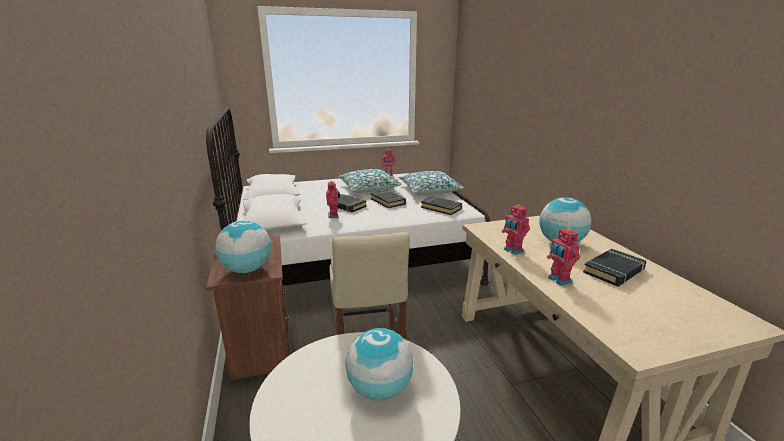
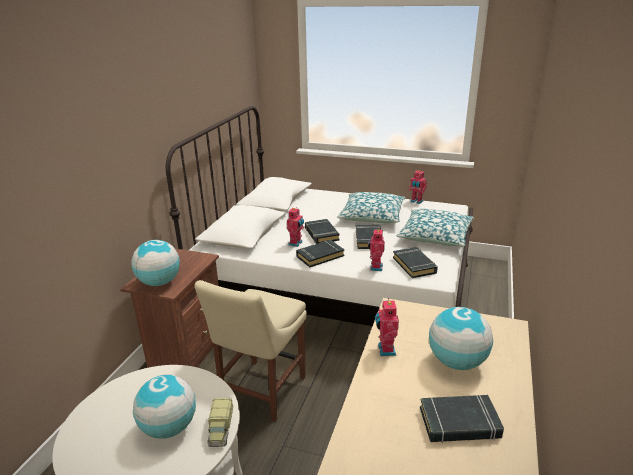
camera: 35 degrees right, 5 degrees up
toy robot [547,226,580,286] -> toy robot moved to [368,228,385,271]
none -> toy truck [207,398,233,447]
none -> black book [296,240,345,267]

